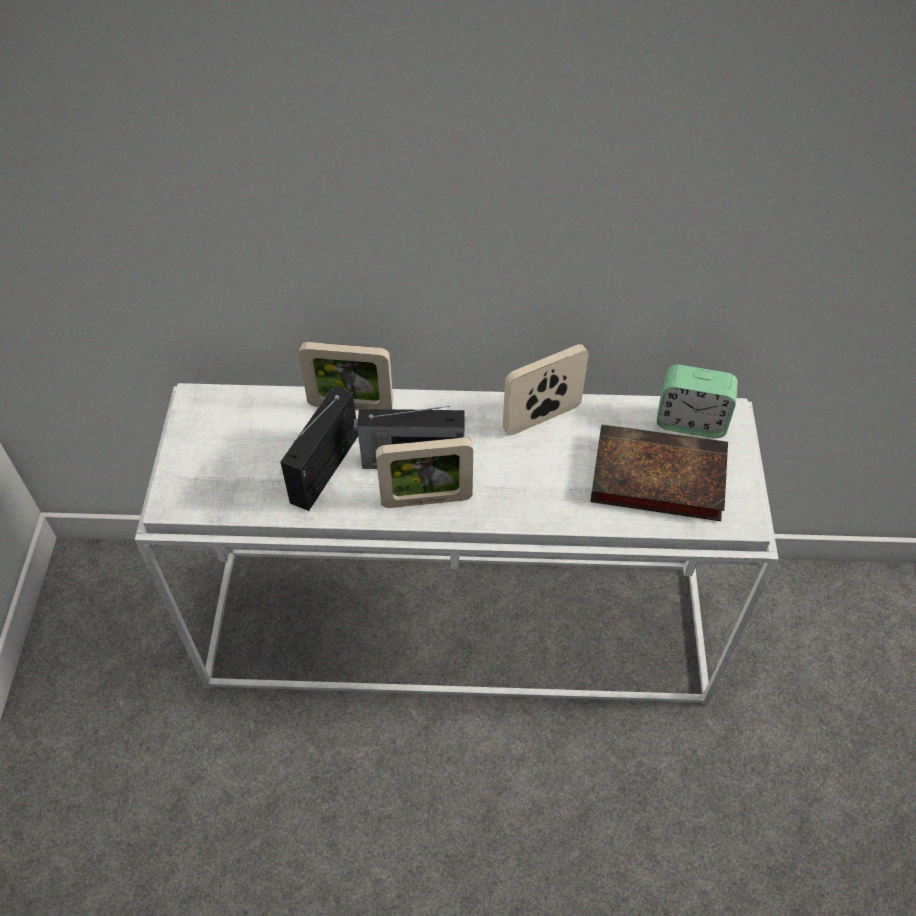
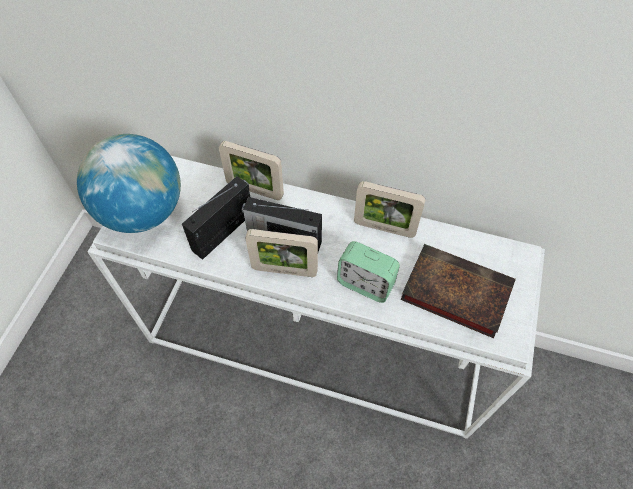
camera: 15 degrees right, 5 degrees up
picture frame [503,344,589,435] -> picture frame turned 150 degrees counterclockwise [354,181,426,238]
alarm clock [657,365,738,438] -> alarm clock moved to [337,241,400,303]
none -> globe [77,134,181,233]

